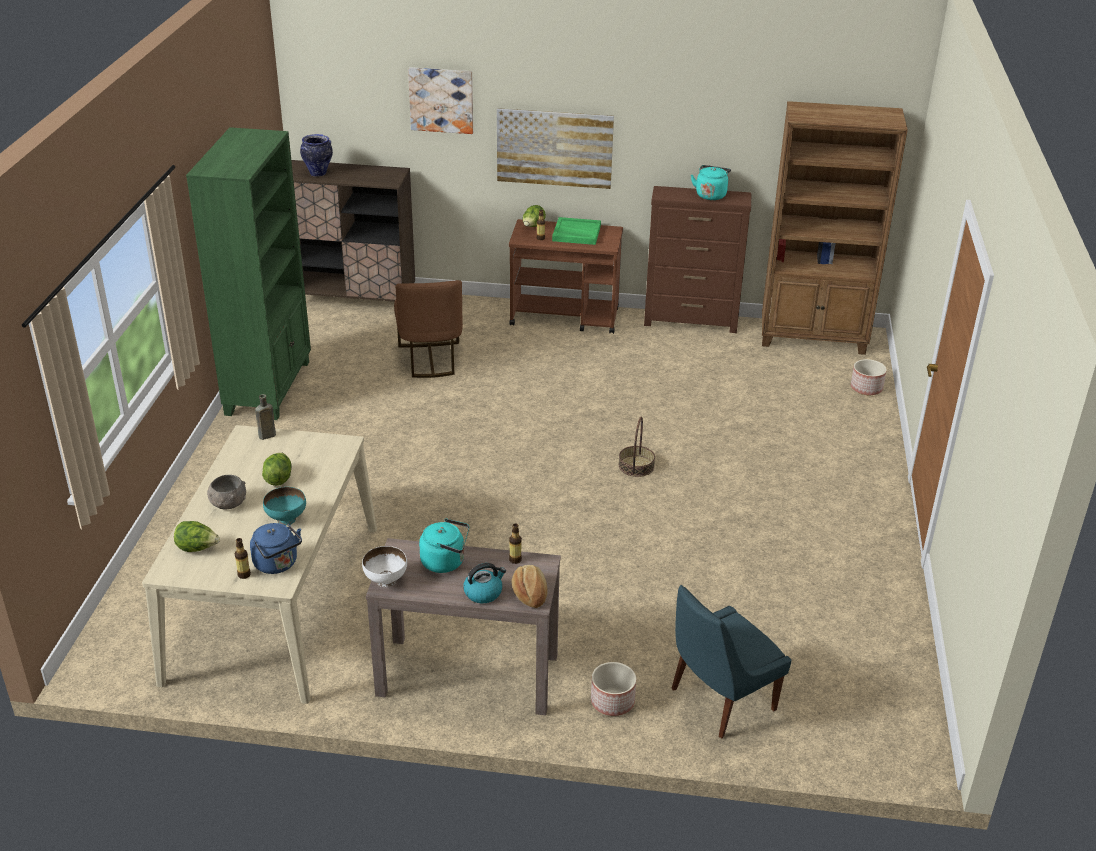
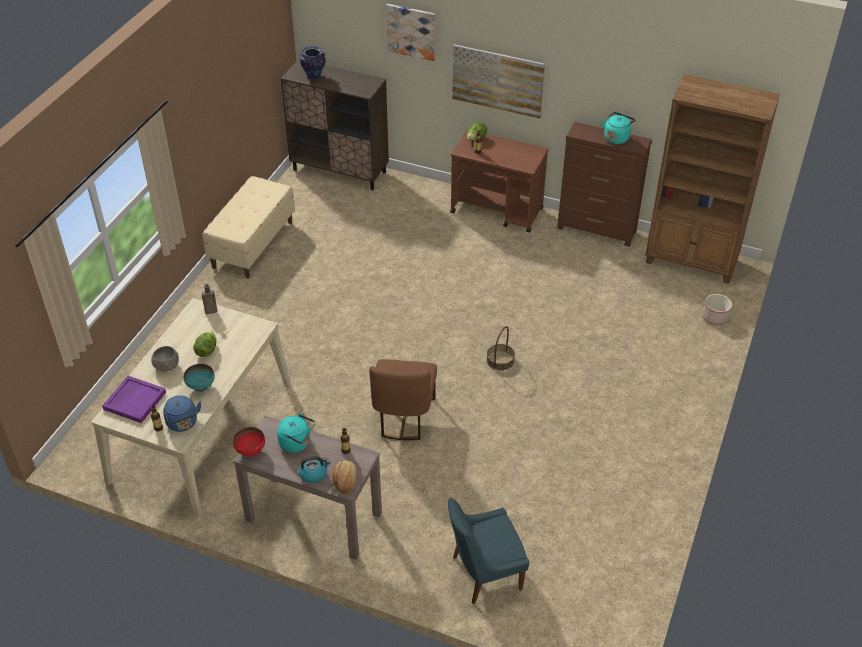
camera: 15 degrees right, 10 degrees up
lettuce [174,521,220,552] -> purple tray [102,376,166,423]
green bookcase [186,127,311,420] -> beige bench [203,176,295,279]
white bowl [362,546,407,587] -> red bowl [233,427,265,457]
brown chair [394,280,463,378] -> brown chair moved to [369,359,437,440]
green tray [552,217,601,245] -> none
planter [591,662,636,716] -> none

